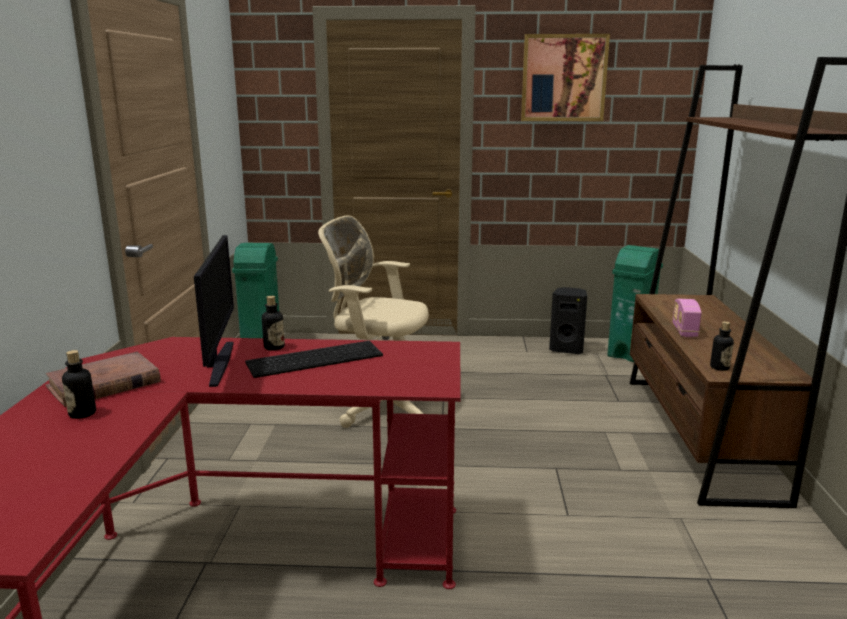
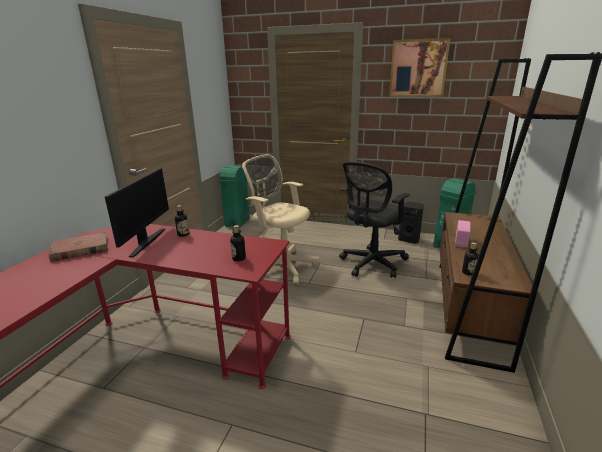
camera: 15 degrees right, 5 degrees up
bottle [62,350,96,419] -> bottle moved to [230,225,246,261]
keyboard [245,341,383,378] -> none
none -> black office chair [339,162,410,278]

